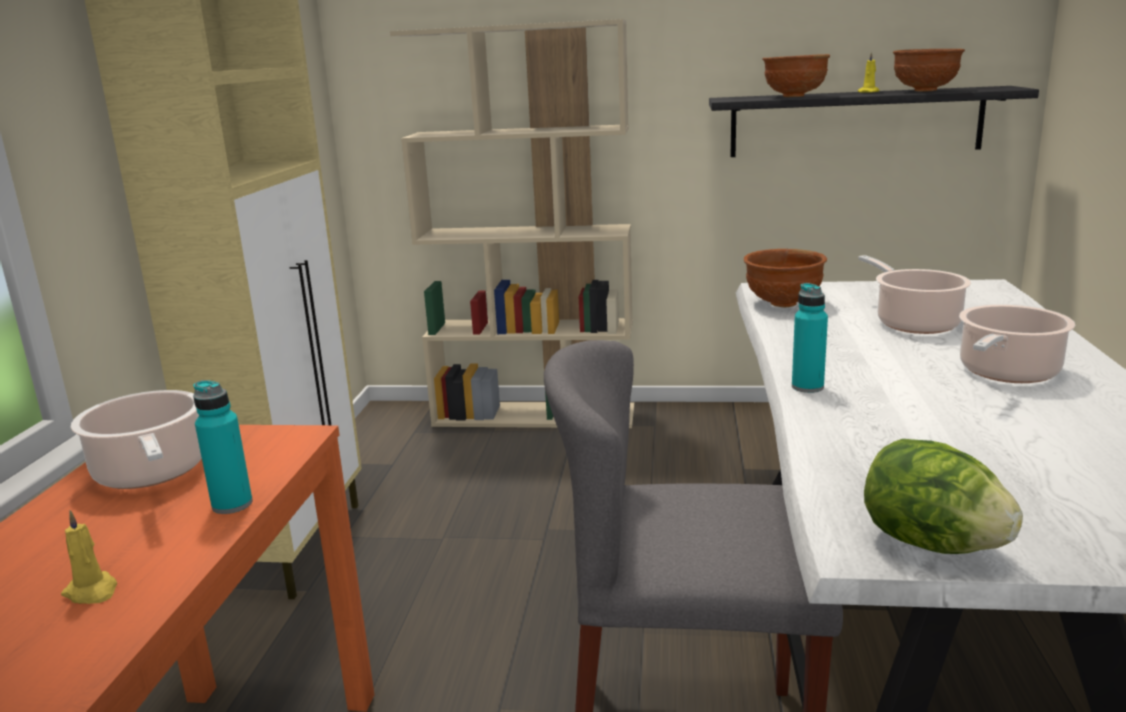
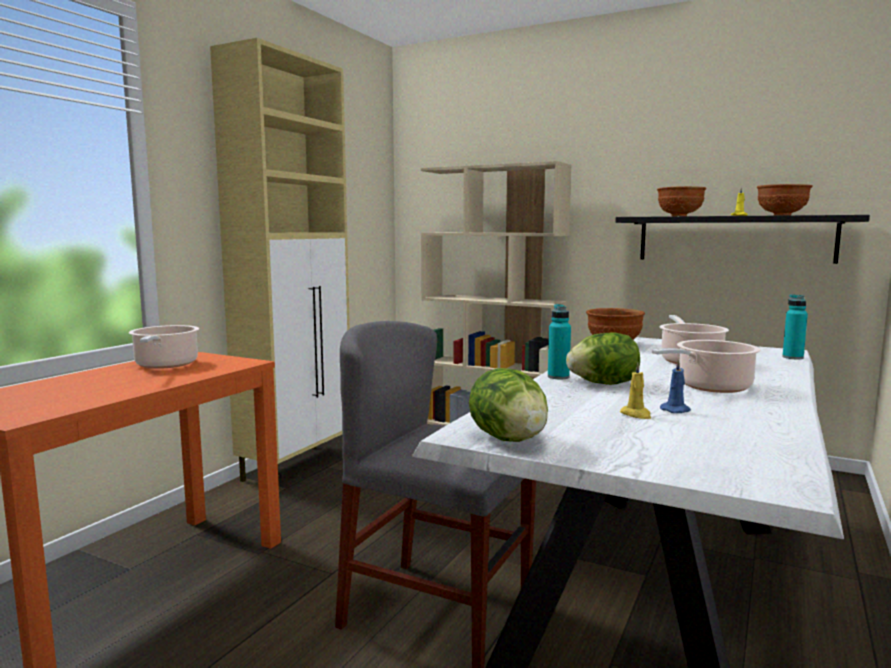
camera: 20 degrees right, 10 degrees down
yellow candle [61,510,117,604] -> yellow candle moved to [620,362,651,419]
turquoise bottle [193,380,253,514] -> turquoise bottle moved to [782,294,808,359]
none -> lettuce [566,333,640,385]
none -> blue candle [660,359,691,413]

